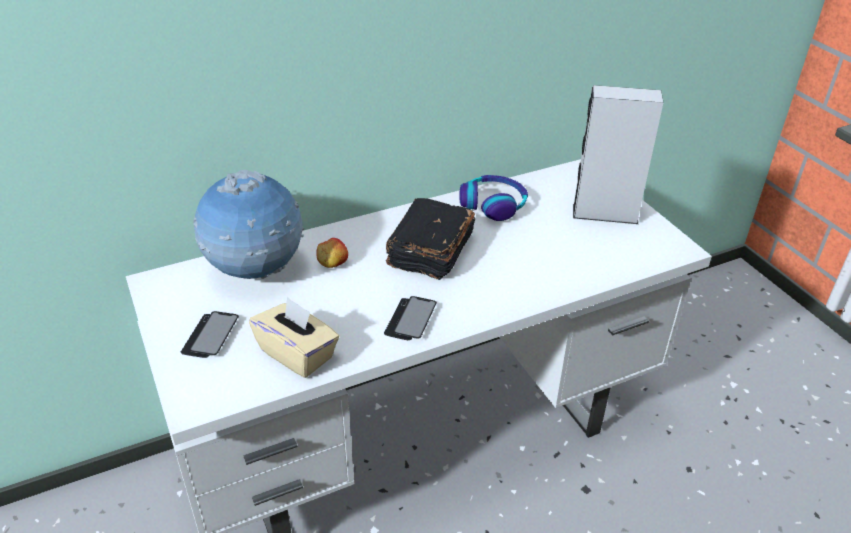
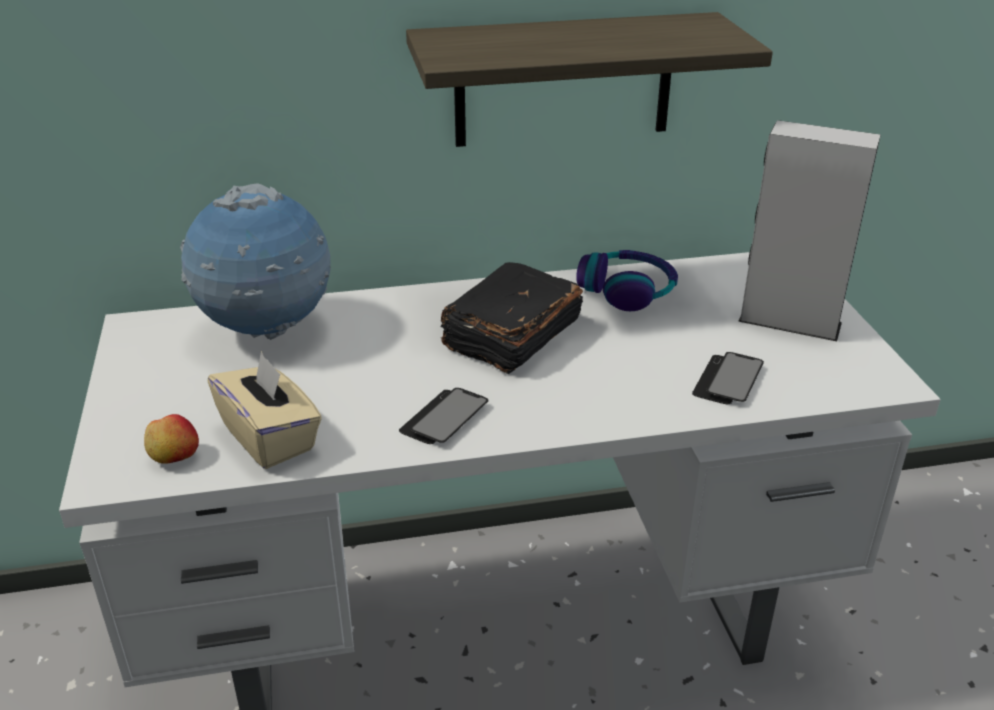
camera: 15 degrees right, 5 degrees down
phone [181,311,239,358] -> phone moved to [692,352,764,404]
apple [316,238,348,268] -> apple moved to [144,414,199,464]
none -> shelf [406,12,773,147]

